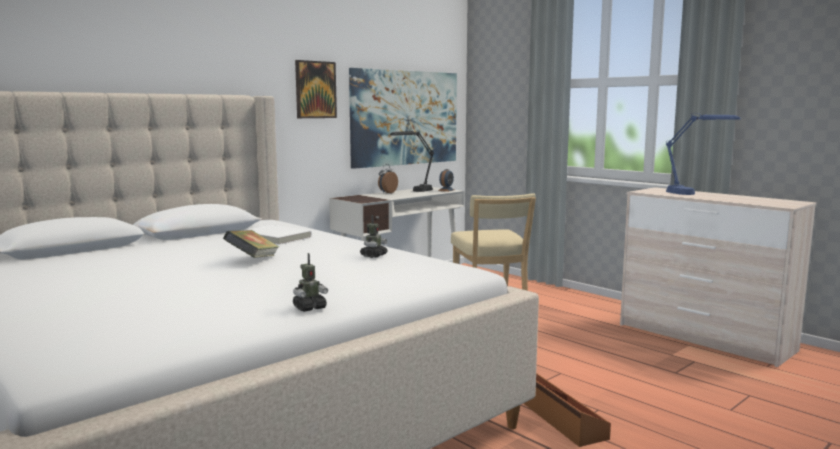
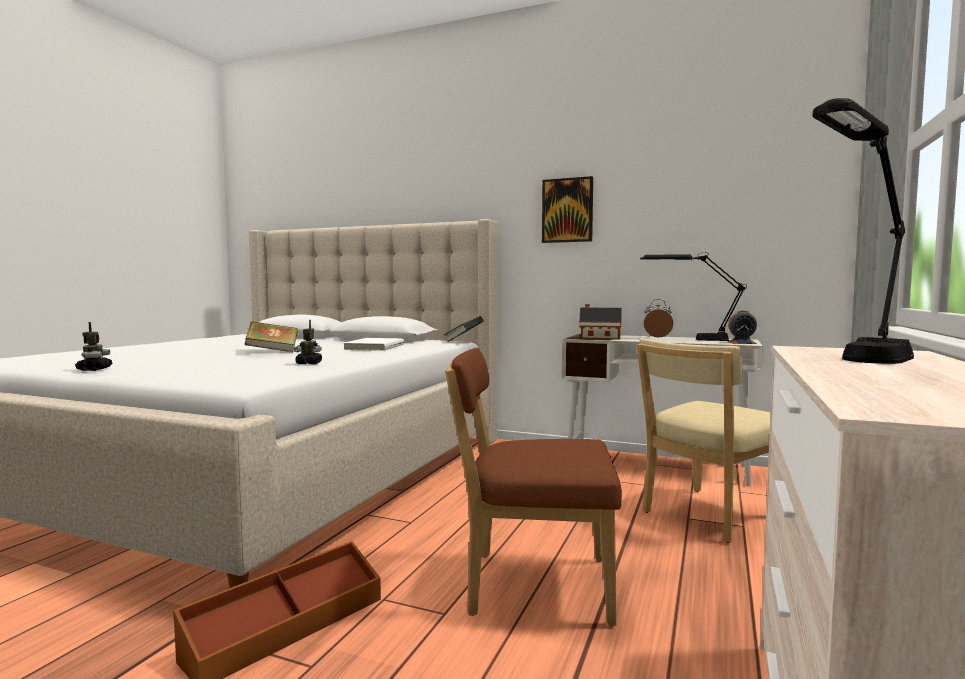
camera: 65 degrees right, 5 degrees down
toy robot [293,253,328,312] -> toy robot turned 135 degrees counterclockwise [75,322,112,371]
picture [349,68,457,169] -> none
blue table lamp [666,113,740,195] -> black table lamp [812,98,914,364]
none -> book [444,316,484,342]
none -> brown chair [445,348,622,626]
none -> toy house [579,304,622,340]

